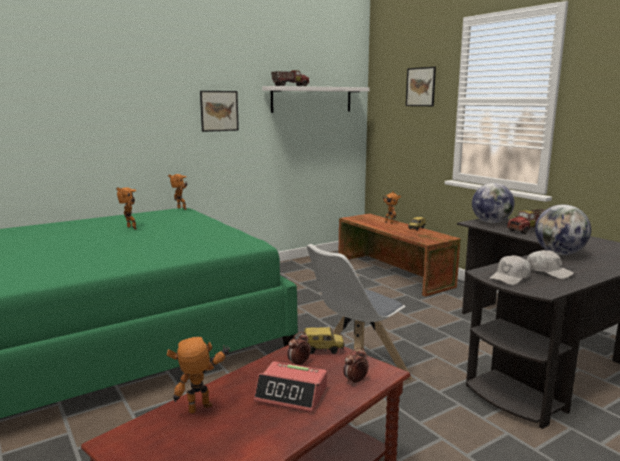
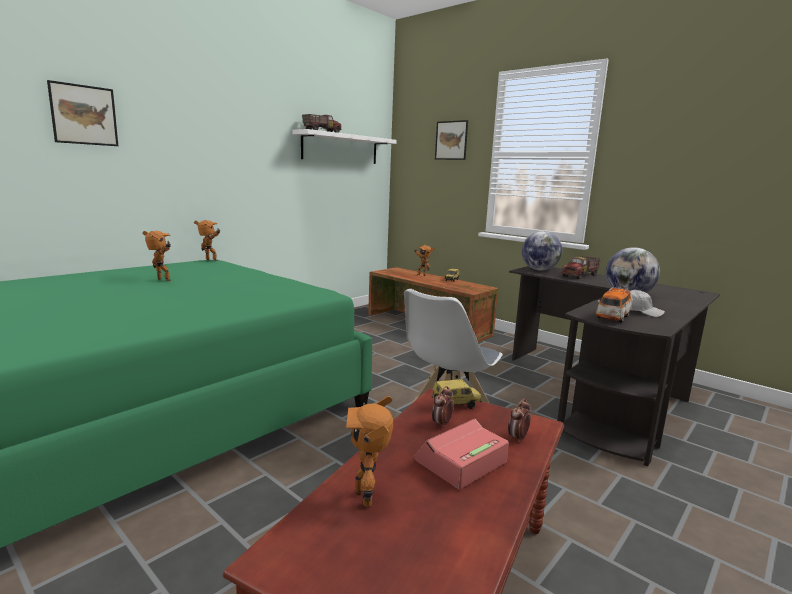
camera: 15 degrees left, 0 degrees up
toy robot [167,337,230,414] -> toy robot turned 60 degrees counterclockwise [346,396,393,507]
picture [200,91,239,132] -> picture moved to [47,80,118,146]
alarm clock [254,361,327,412] -> alarm clock turned 135 degrees clockwise [414,419,509,489]
white cap [489,255,531,285] -> toy car [596,286,632,323]

